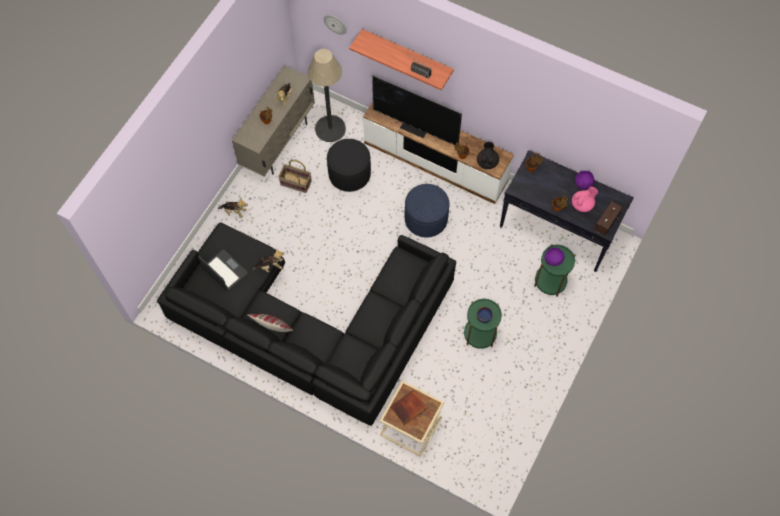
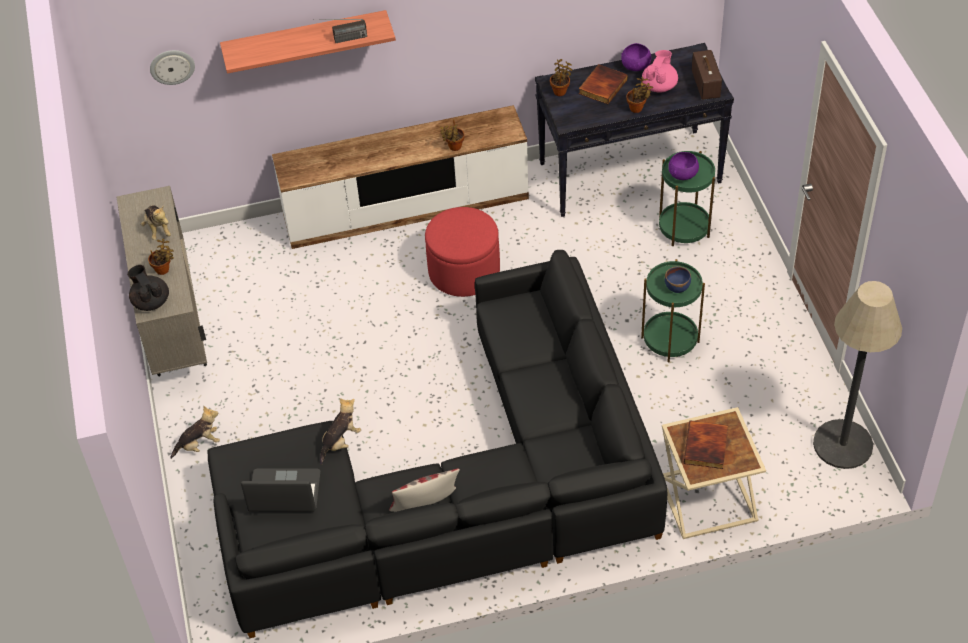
camera: 40 degrees left, 15 degrees down
basket [278,160,312,193] -> none
floor lamp [307,49,346,142] -> floor lamp moved to [813,281,902,469]
black ottoman [327,139,371,192] -> none
television [372,75,462,145] -> none
blue ottoman [405,184,450,238] -> red ottoman [425,207,500,297]
black teapot [477,142,499,169] -> black teapot moved to [127,265,169,311]
none -> book [578,64,628,104]

